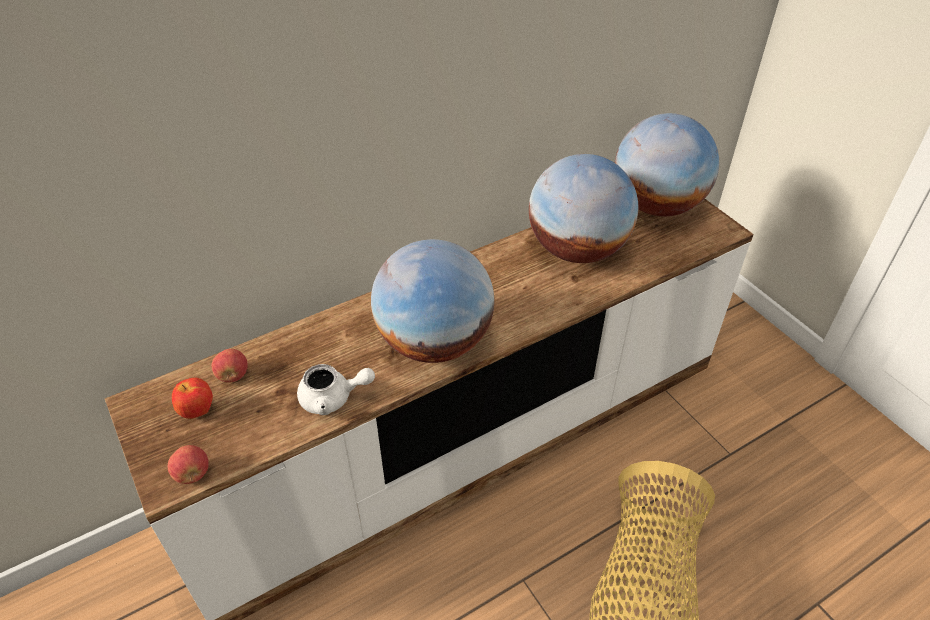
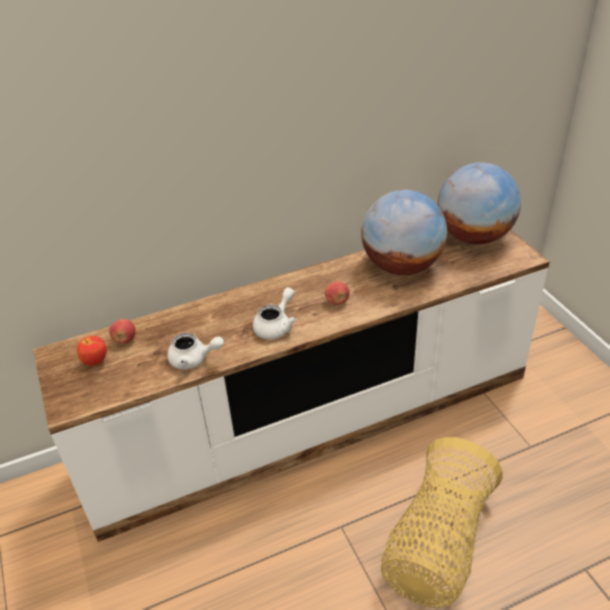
camera: 10 degrees right, 5 degrees down
apple [168,445,209,484] -> apple moved to [325,281,349,305]
globe [371,239,494,363] -> white teapot [253,287,296,340]

